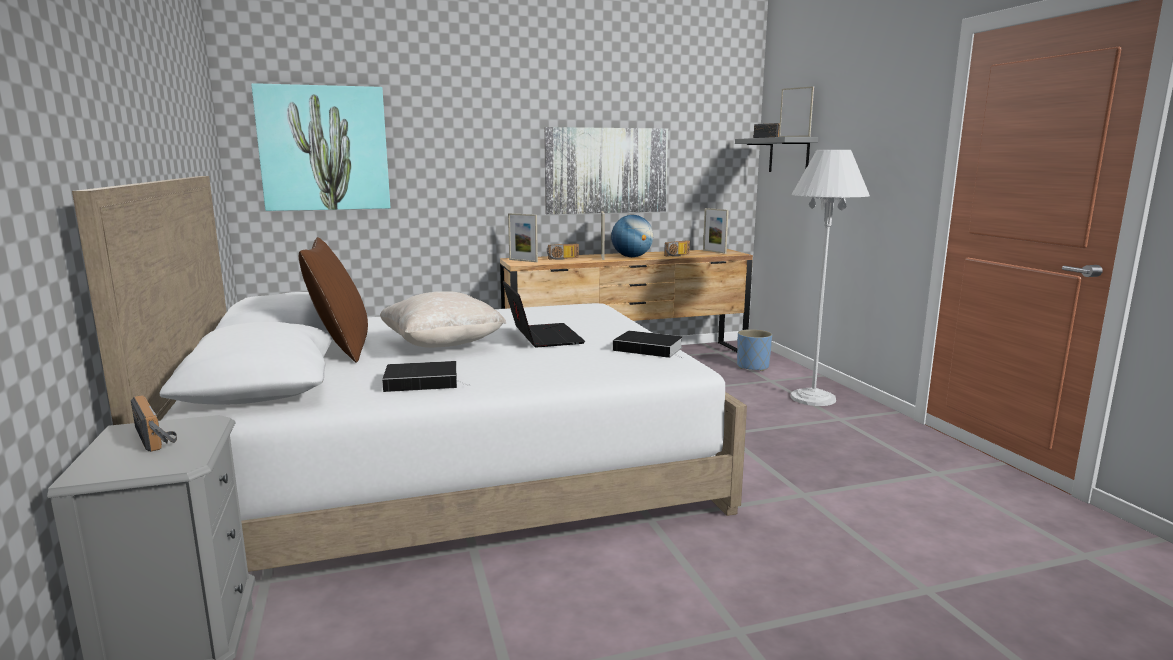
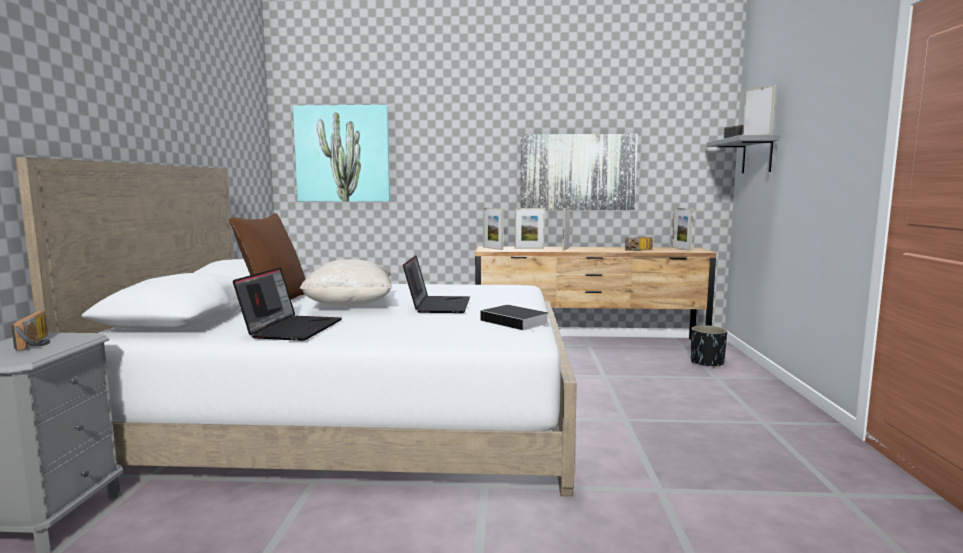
camera: 20 degrees right, 5 degrees down
book [382,361,470,392] -> laptop [233,267,342,341]
radio [547,244,579,260] -> picture frame [515,208,545,249]
globe [611,215,653,257] -> none
blue planter [737,329,772,371] -> black planter [691,325,728,368]
white floor lamp [790,150,870,406] -> none

